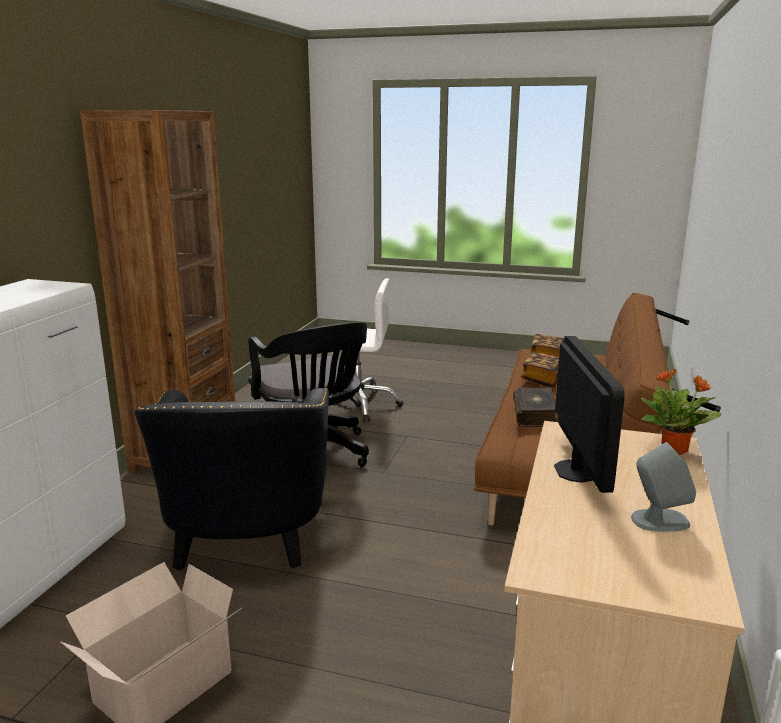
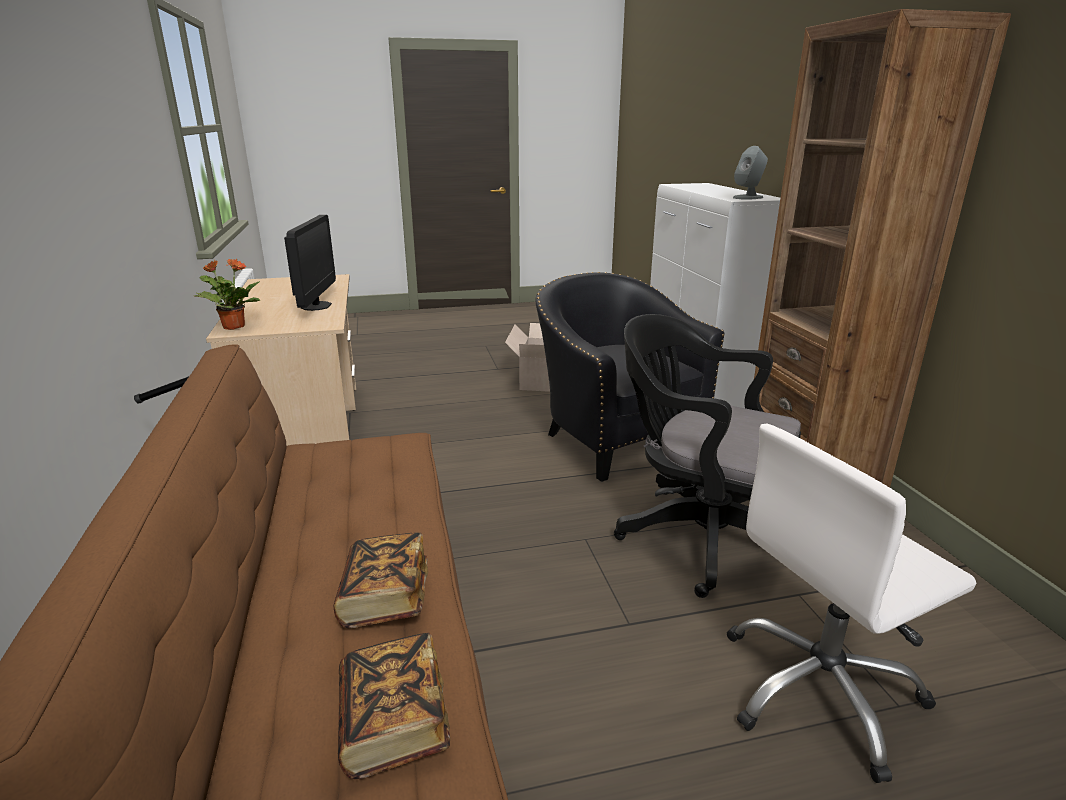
camera: 150 degrees right, 5 degrees up
book [513,387,557,427] -> none
monitor [554,336,625,493] -> monitor turned 150 degrees counterclockwise [284,215,336,311]
grey speaker [631,442,696,532] -> grey speaker moved to [733,146,768,200]

